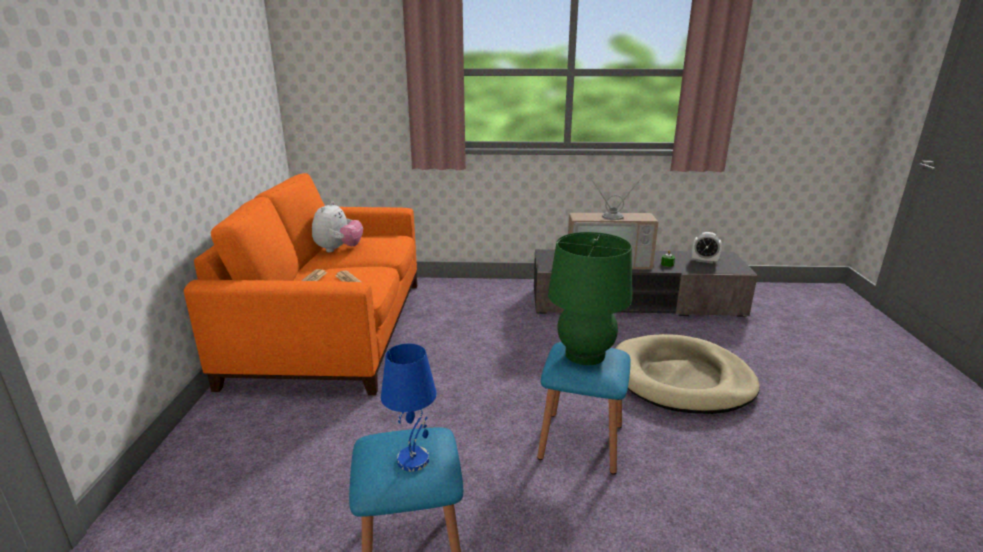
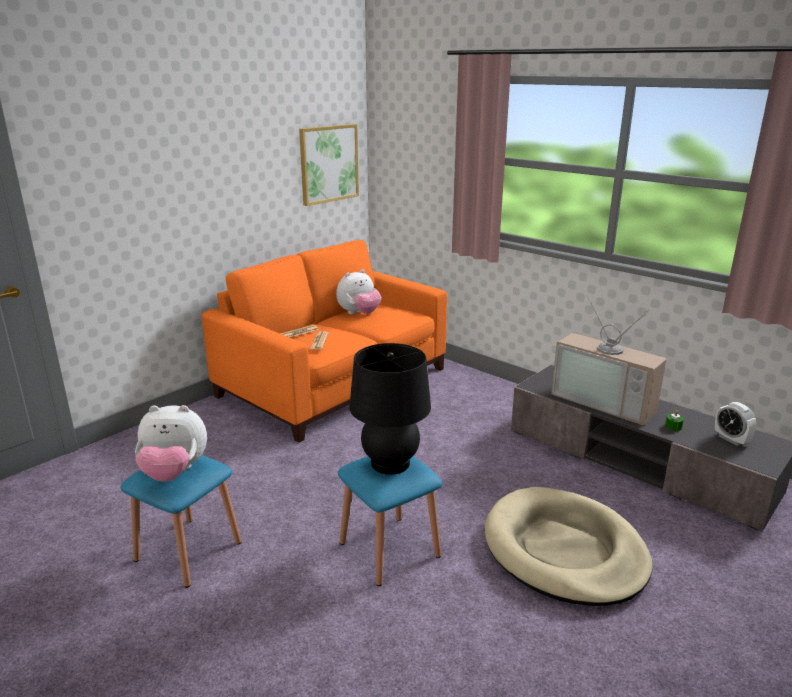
camera: 40 degrees right, 0 degrees up
blue table lamp [381,343,437,472] -> plush toy [135,405,207,482]
green table lamp [548,232,632,365] -> black table lamp [349,343,431,475]
none -> picture [299,124,359,206]

